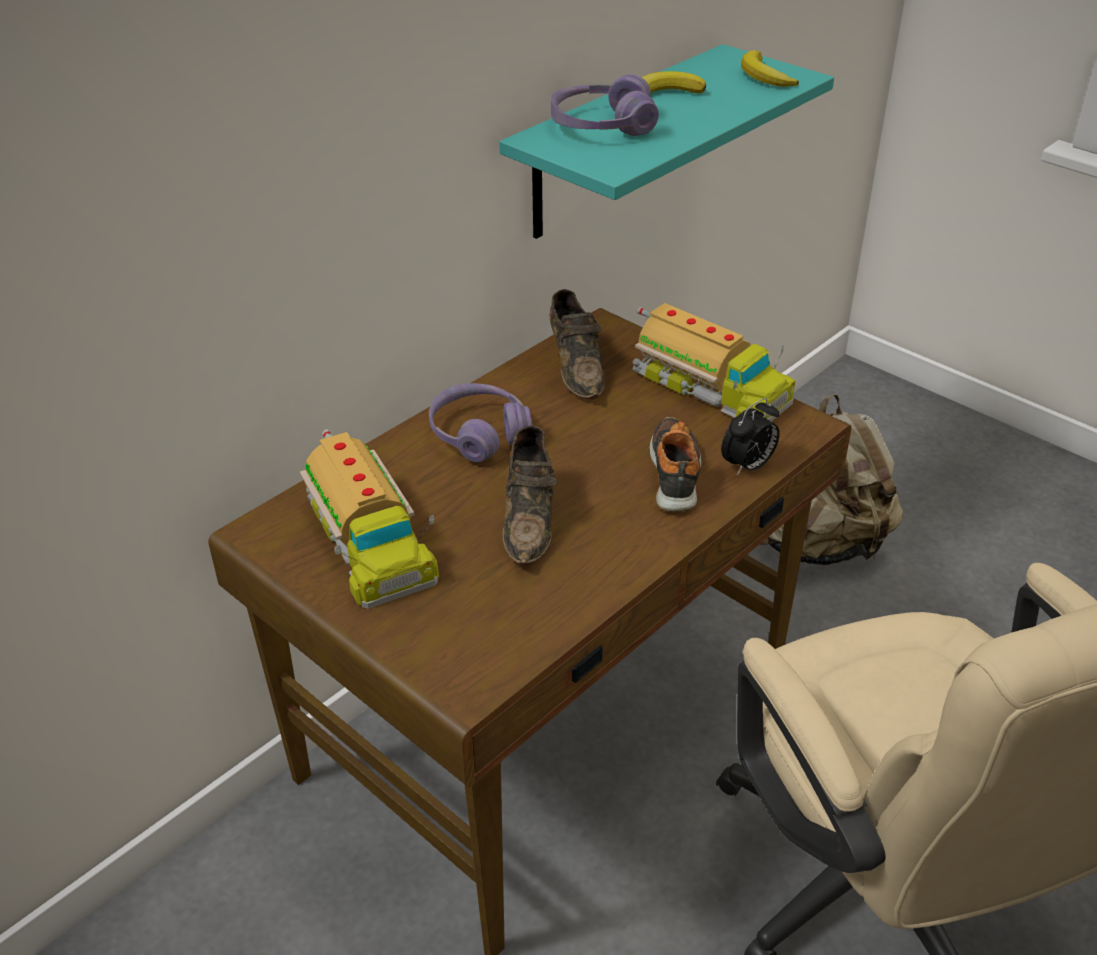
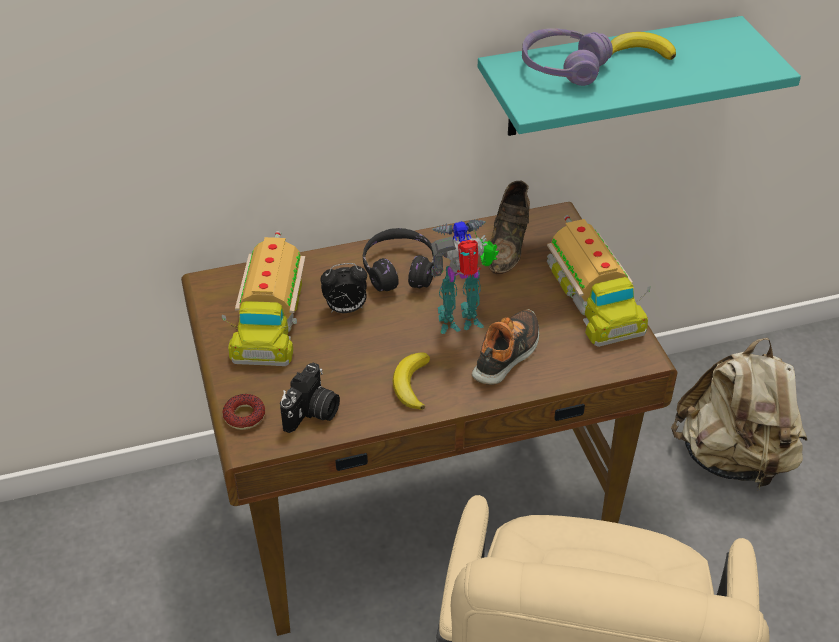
camera: 30 degrees right, 5 degrees up
purple headphones [429,383,532,462] -> black headphones [363,228,434,292]
brown shoe [502,425,557,566] -> none
alarm clock [721,398,780,476] -> alarm clock moved to [321,263,367,313]
banana [741,50,799,87] -> banana moved to [393,353,430,410]
none -> donut [222,394,265,430]
none -> camera [280,363,340,433]
none -> toy robot [431,220,499,334]

